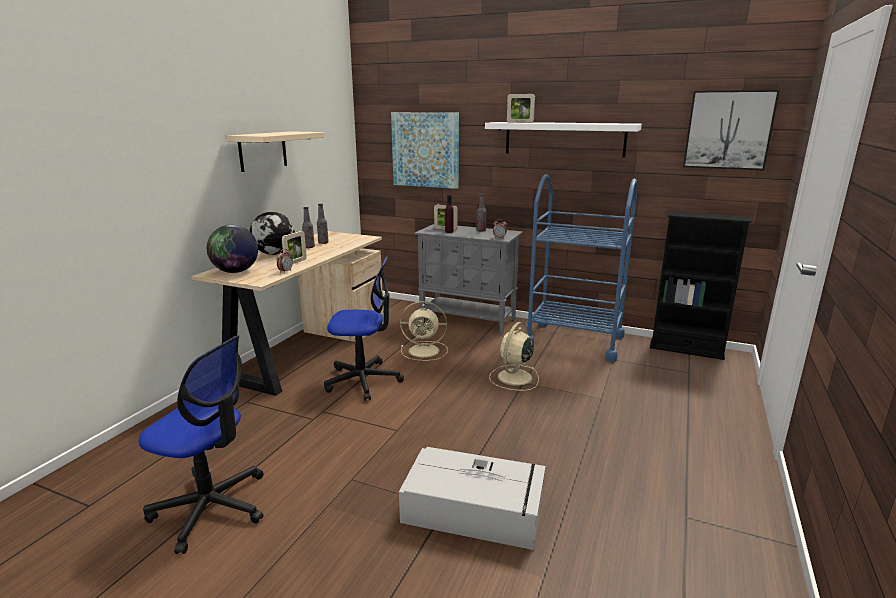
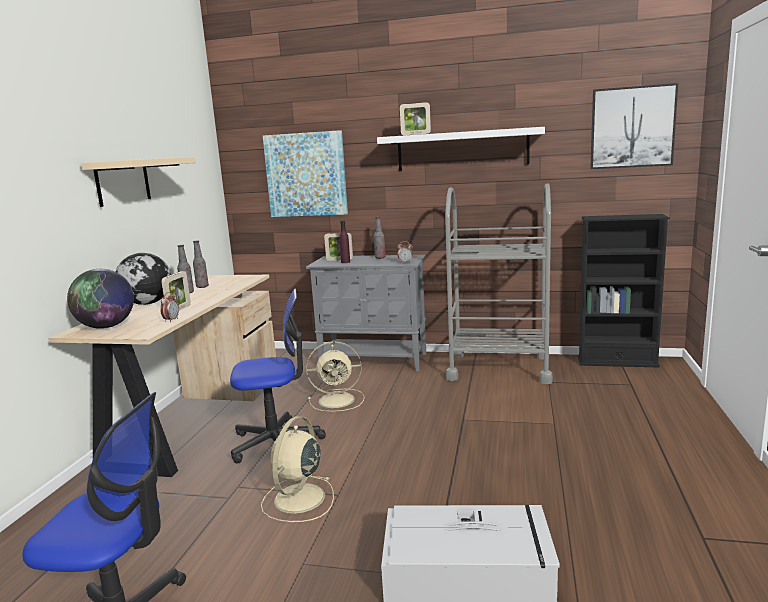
camera: 10 degrees left, 5 degrees down
beige fan [489,322,539,391] -> beige fan moved to [261,416,334,522]
blue cart [528,174,637,362] -> grey cart [445,183,553,384]

